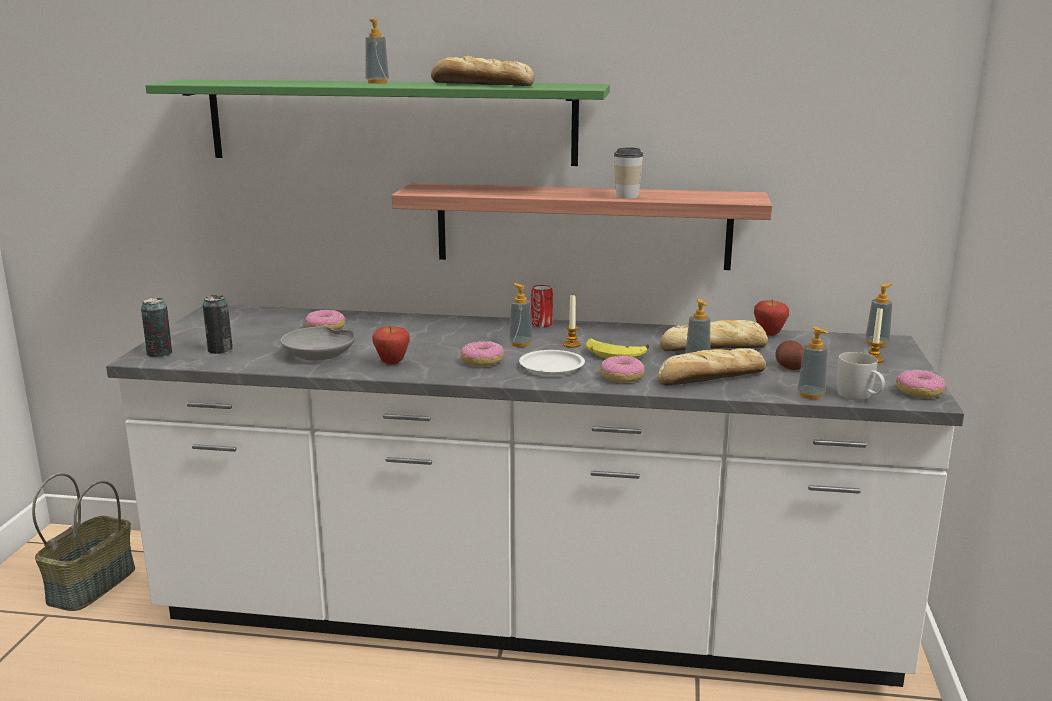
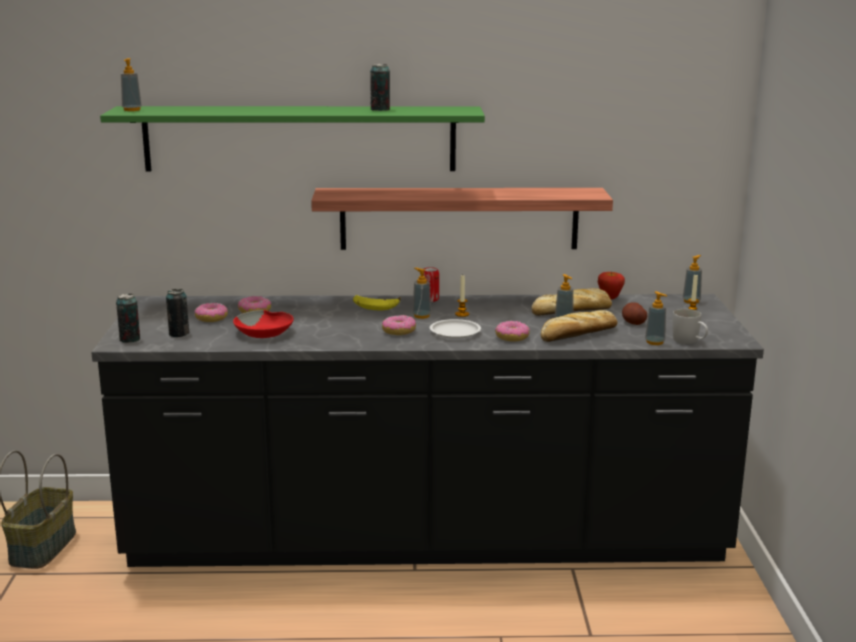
camera: 10 degrees left, 0 degrees up
white counter [106,305,964,687] -> black counter [91,294,764,567]
grey bowl [281,326,356,361] -> red bowl [233,310,294,338]
soap dispenser [365,19,389,84] -> soap dispenser moved to [121,58,142,111]
apple [372,326,410,365] -> none
bread [431,56,535,86] -> can [370,64,390,111]
banana [586,338,649,359] -> banana moved to [353,295,401,310]
cup [614,147,643,199] -> none
donut [896,369,946,398] -> donut moved to [194,303,228,322]

